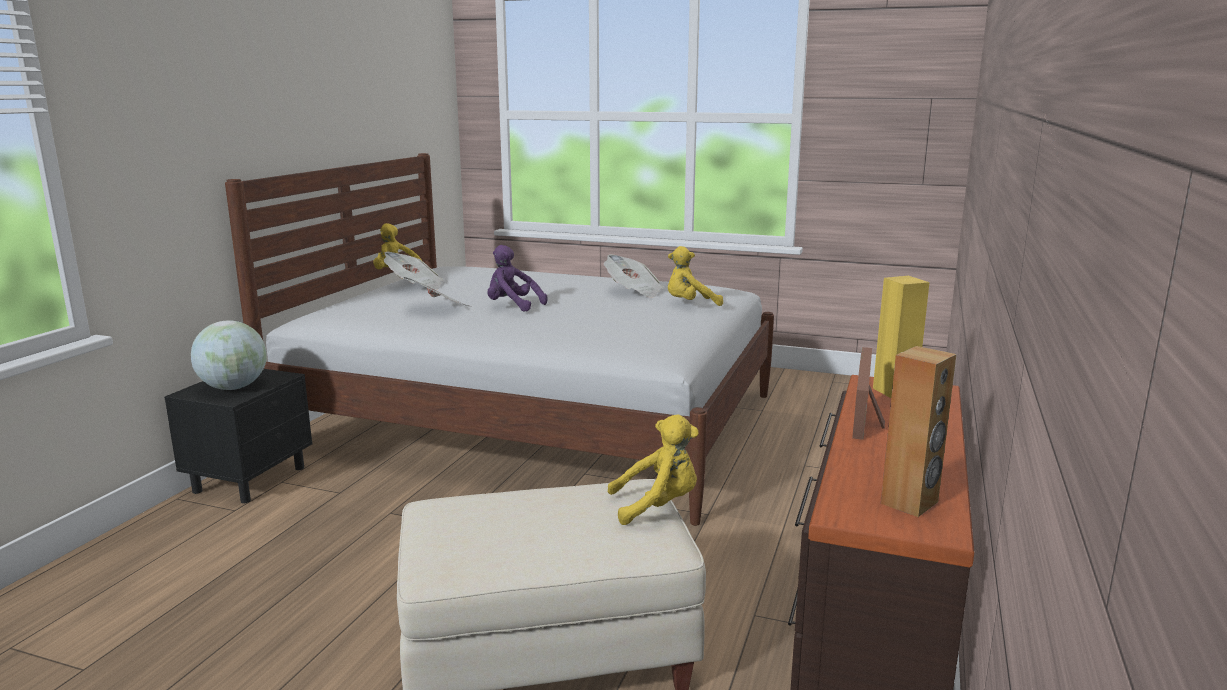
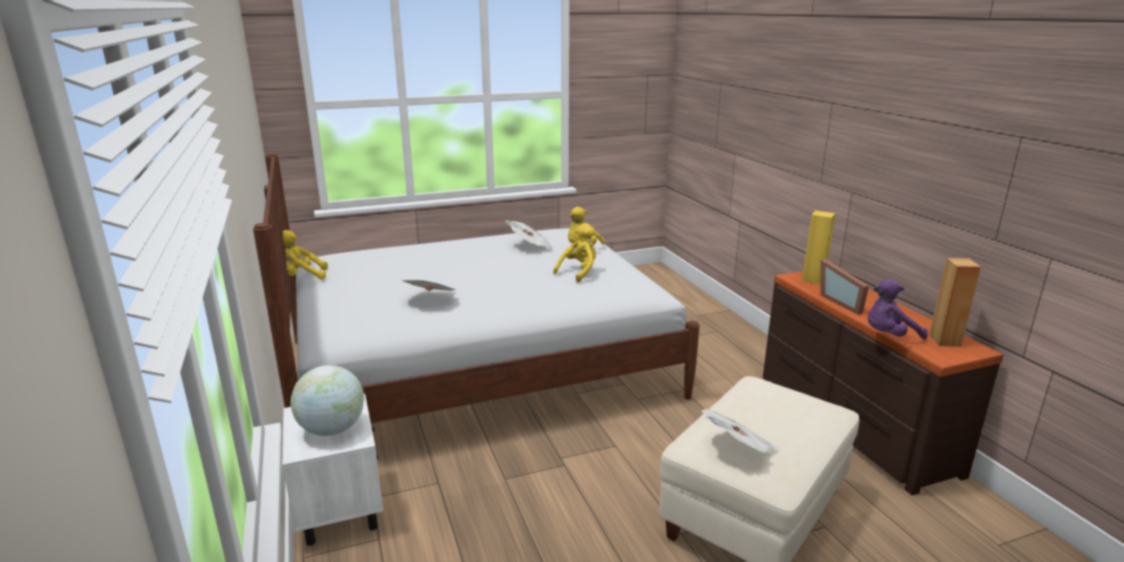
camera: 40 degrees left, 5 degrees up
black nightstand [164,369,312,503] -> white nightstand [283,394,383,546]
newspaper [384,252,443,290] -> newspaper moved to [702,409,779,453]
purple plush toy [487,245,547,311] -> purple plush toy moved to [868,279,928,340]
yellow plush toy [608,415,699,525] -> yellow plush toy moved to [553,223,596,282]

